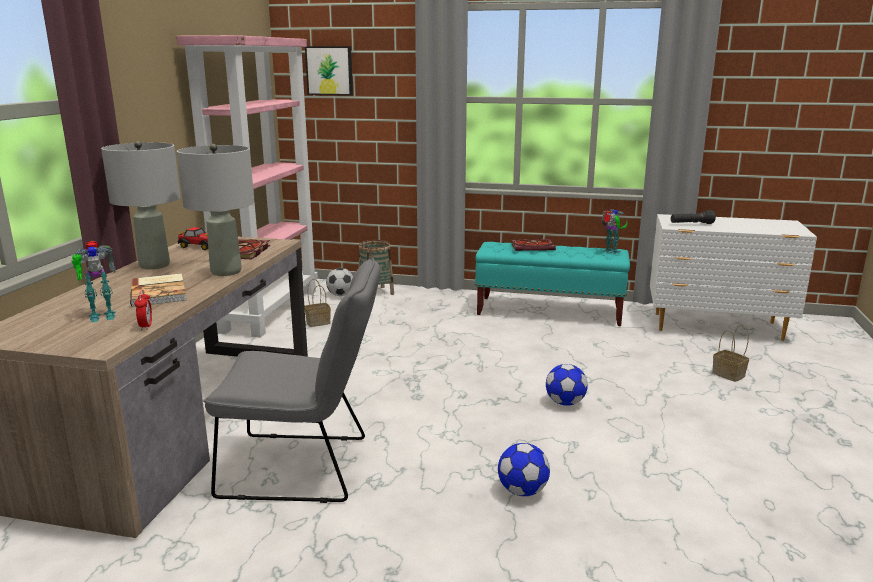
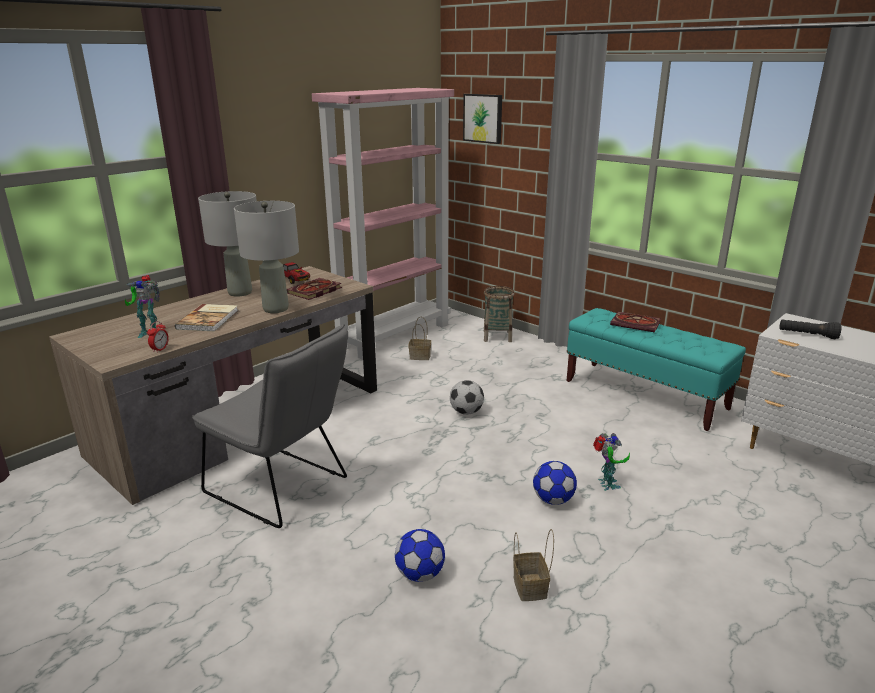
camera: 30 degrees right, 5 degrees up
football [326,268,353,296] -> football moved to [450,380,484,415]
toy robot [601,209,628,254] -> toy robot moved to [593,433,630,491]
basket [712,324,749,382] -> basket moved to [513,529,554,601]

